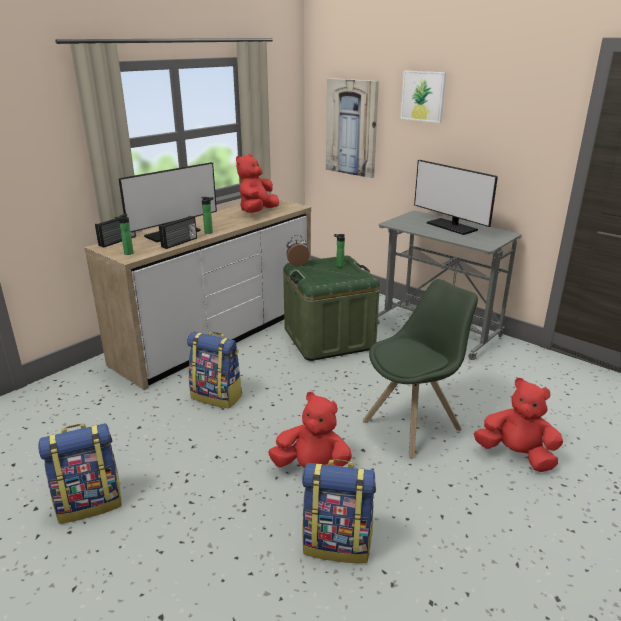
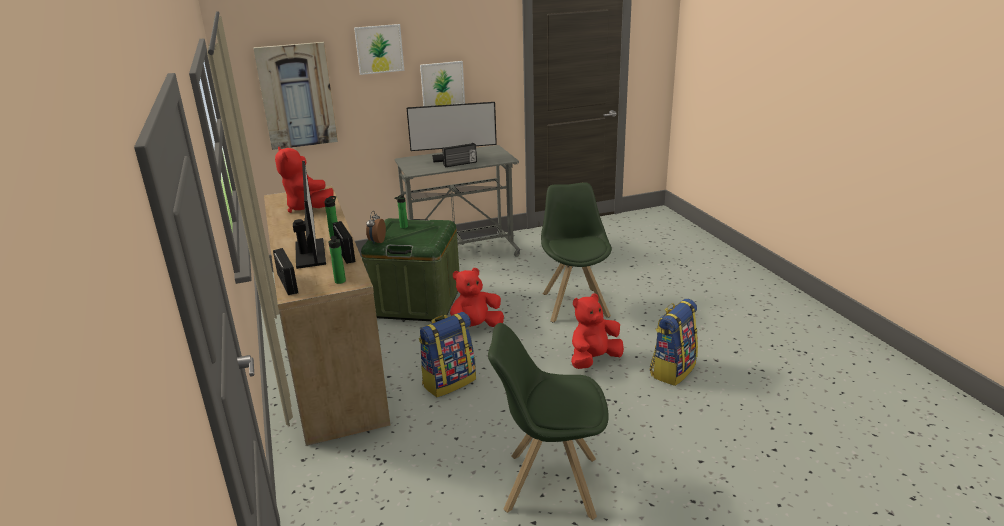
camera: 60 degrees left, 0 degrees up
backpack [38,423,121,524] -> green chair [488,323,609,520]
red plush toy [474,378,563,472] -> red plush toy moved to [450,268,504,327]
none -> picture [420,61,465,106]
none -> radio [442,143,477,167]

